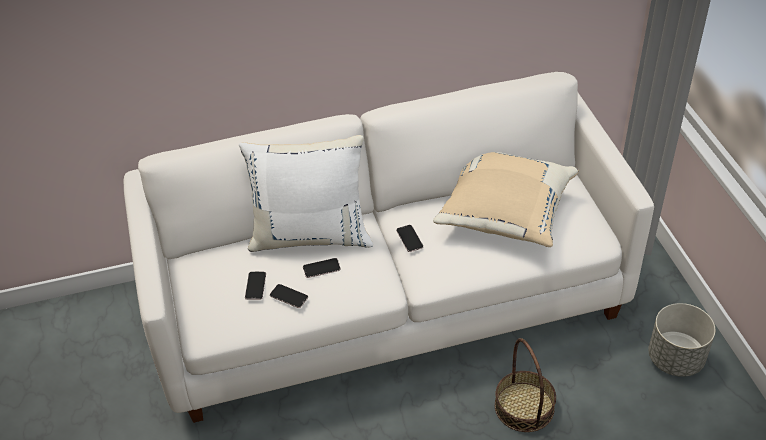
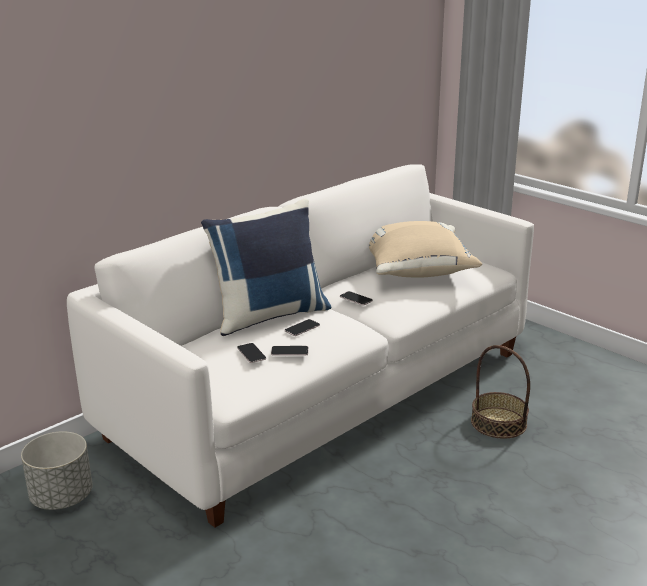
camera: 30 degrees left, 20 degrees down
white pillow [239,135,373,252] -> blue pillow [201,198,332,336]
grey planter [649,303,715,377] -> grey planter moved to [21,431,92,510]

